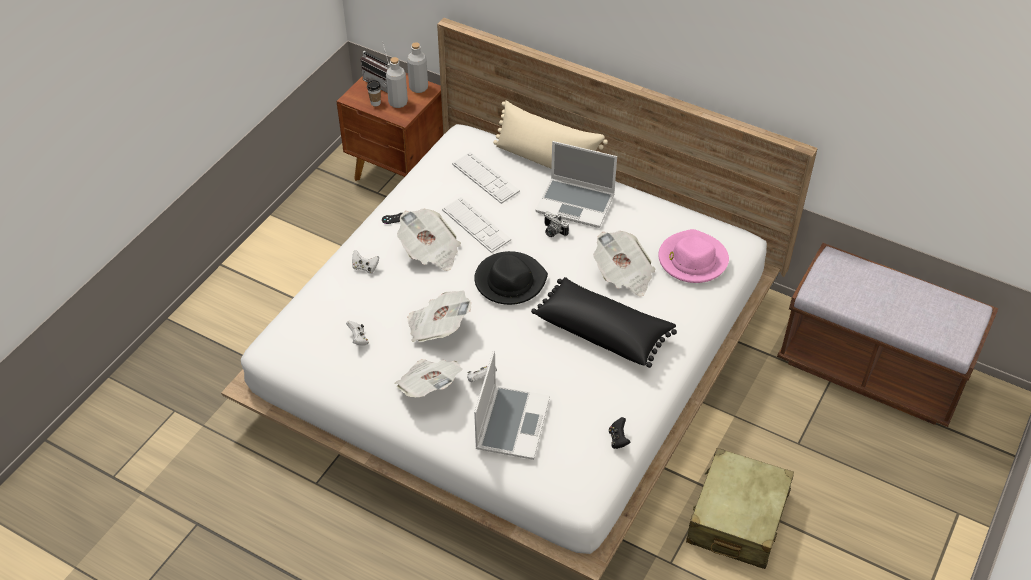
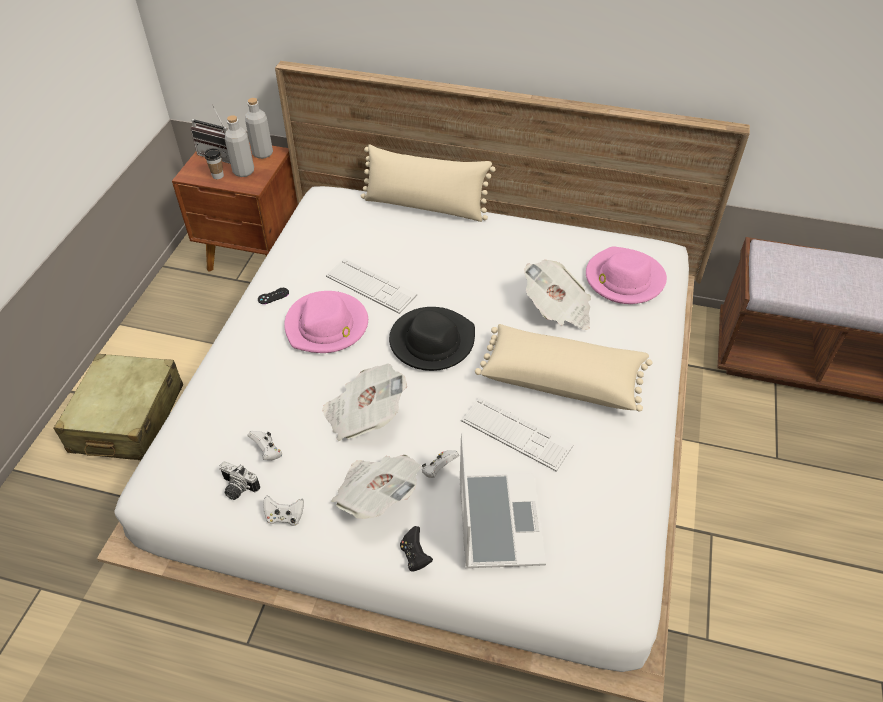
camera: 15 degrees left, 0 degrees up
white game controller [352,250,379,274] -> white game controller moved to [263,496,304,526]
newspaper [397,209,461,271] -> pink hat [284,291,368,353]
keyboard [452,152,520,204] -> keyboard moved to [461,396,574,472]
black pillow [531,277,677,368] -> beige pillow [475,324,652,412]
laptop [536,141,617,228] -> none
camera [544,211,569,237] -> camera moved to [220,461,260,500]
black game controller [609,417,630,449] -> black game controller moved to [400,526,433,572]
beige suitcase [686,448,794,569] -> beige suitcase moved to [54,354,183,460]

